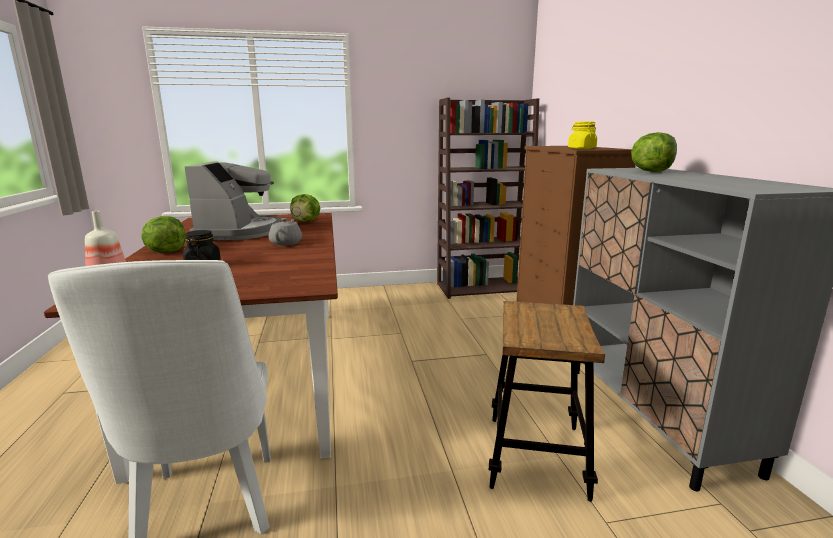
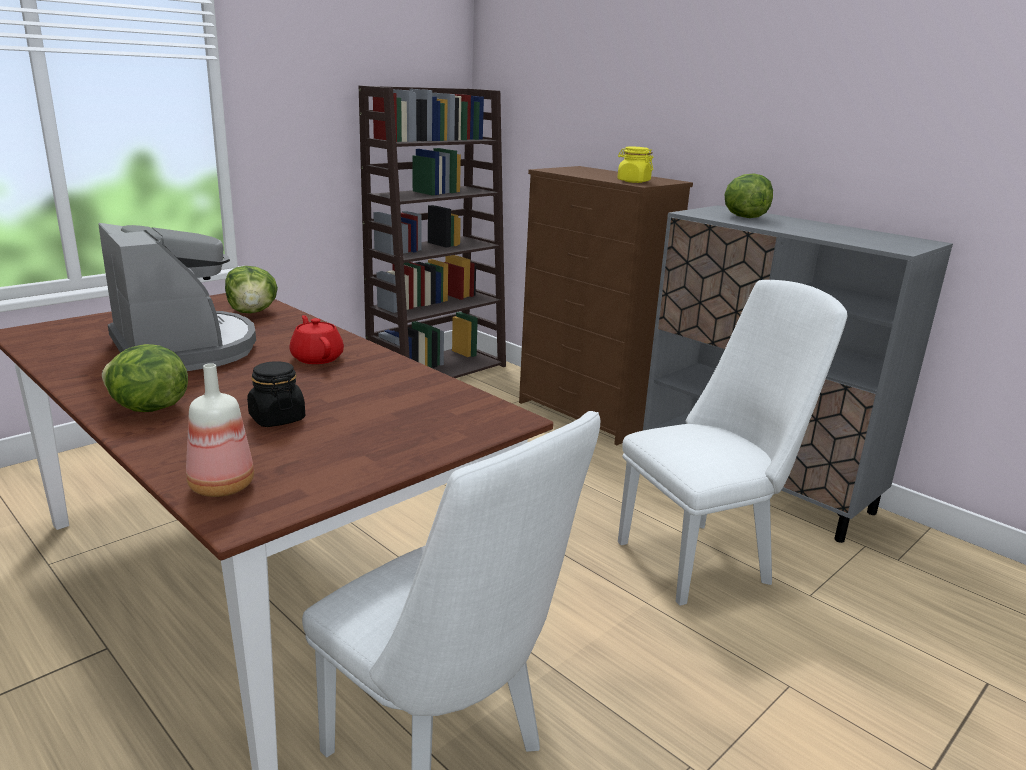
camera: 35 degrees left, 5 degrees up
grey teapot [269,218,302,246] -> red teapot [289,315,344,364]
stool [489,301,605,502] -> white chair [618,280,847,606]

